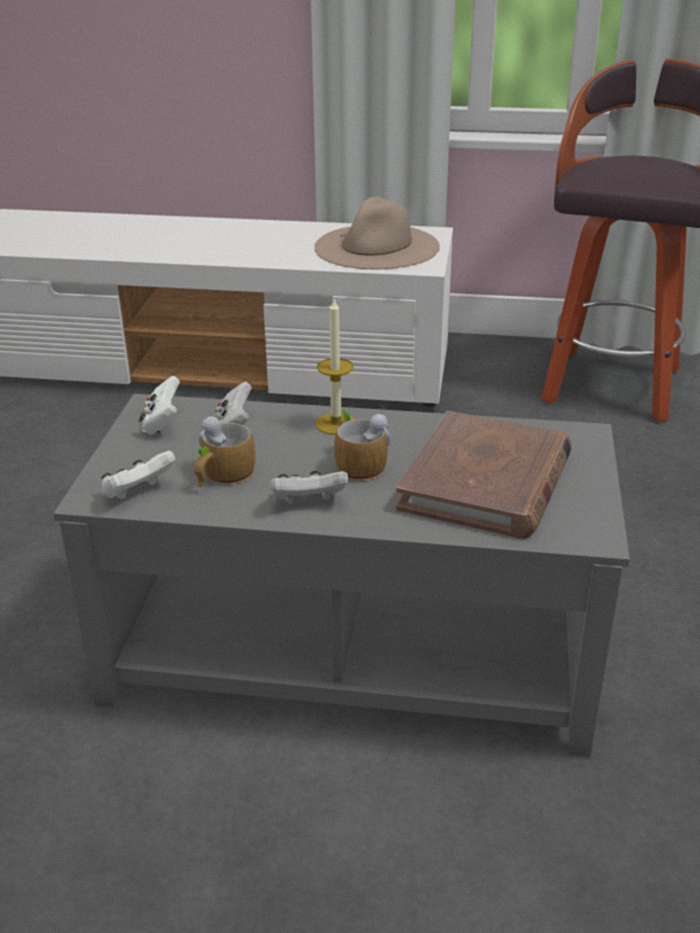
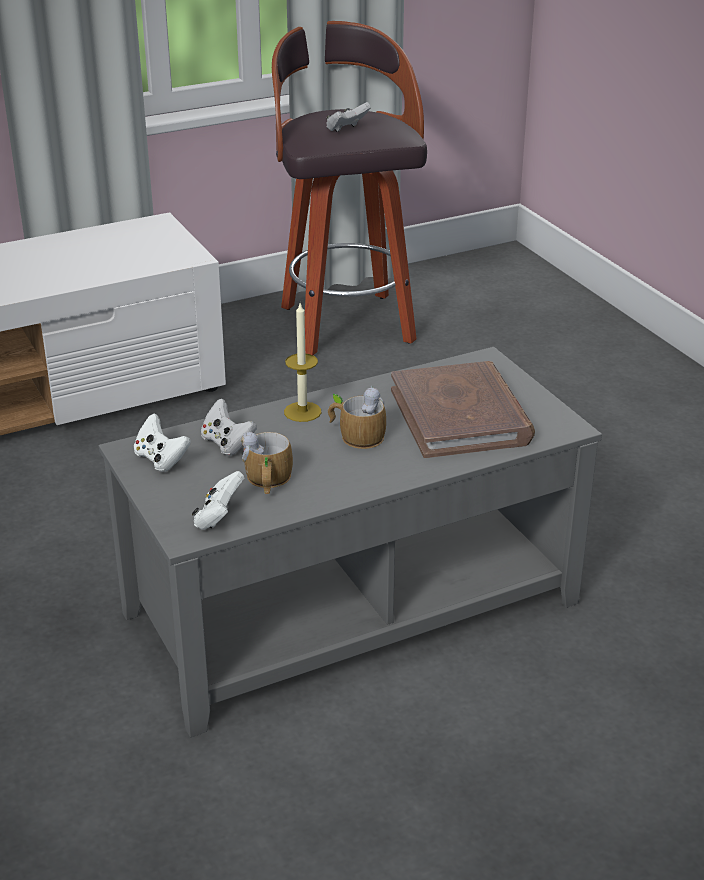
camera: 35 degrees left, 0 degrees up
white game controller [270,471,348,504] -> white game controller moved to [326,102,371,132]
beige hat [314,197,440,269] -> none

